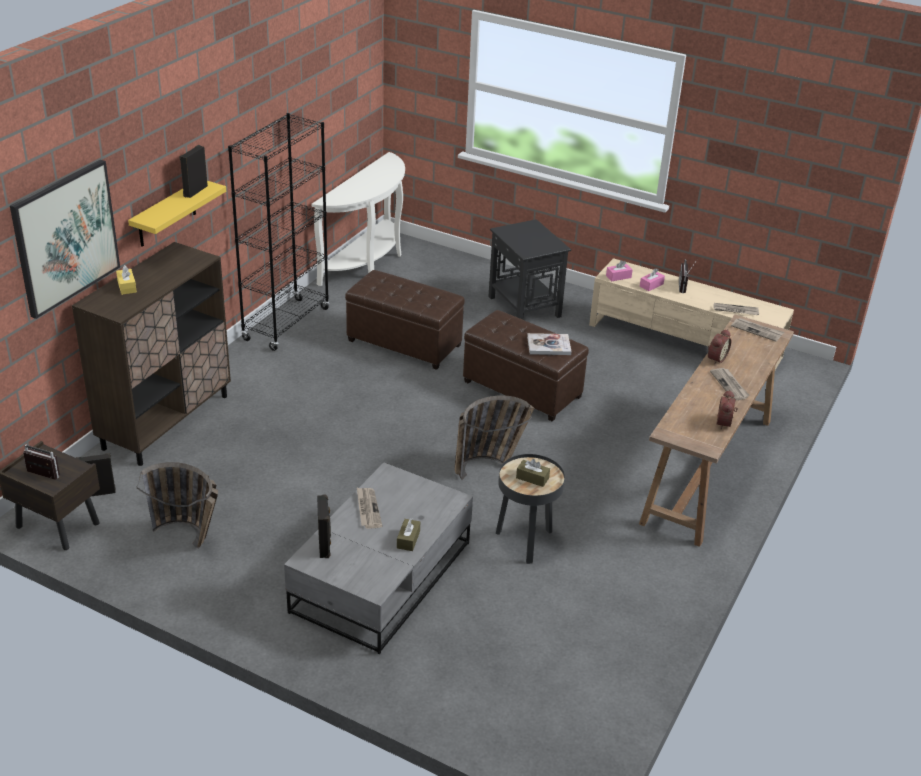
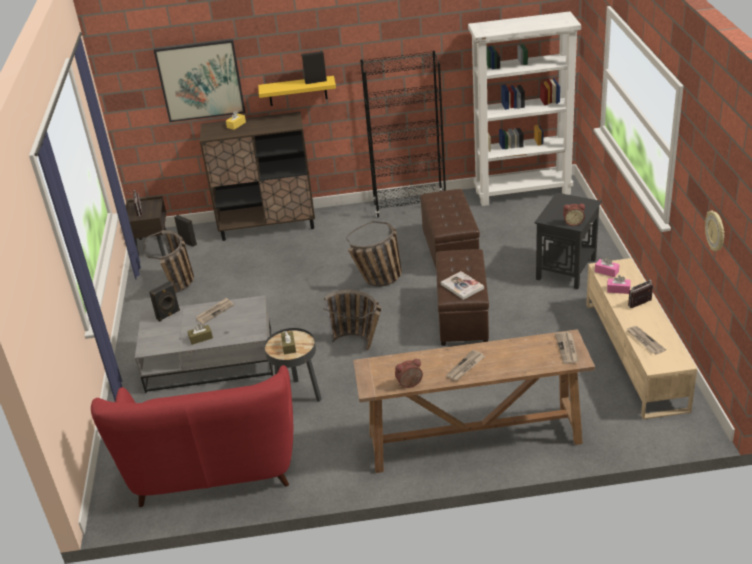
camera: 60 degrees right, 0 degrees up
white console table [311,152,405,286] -> white bookcase [468,11,581,206]
alarm clock [708,329,731,365] -> alarm clock moved to [563,203,585,226]
none -> red sofa [91,365,293,507]
none -> basket [346,221,402,286]
none -> wall clock [705,210,725,252]

